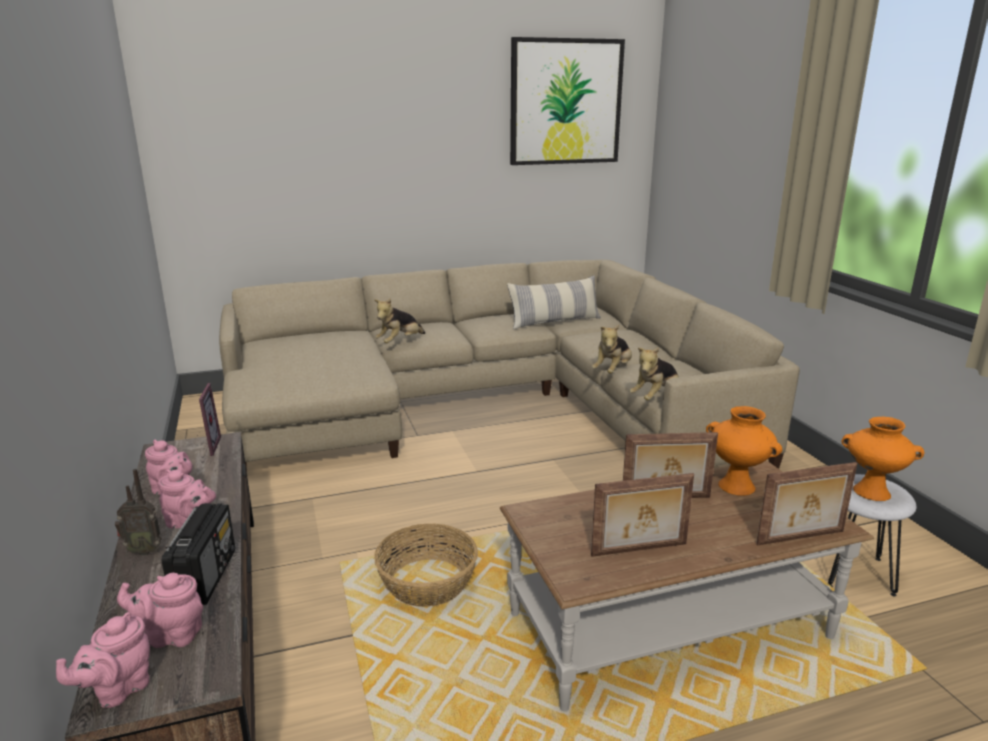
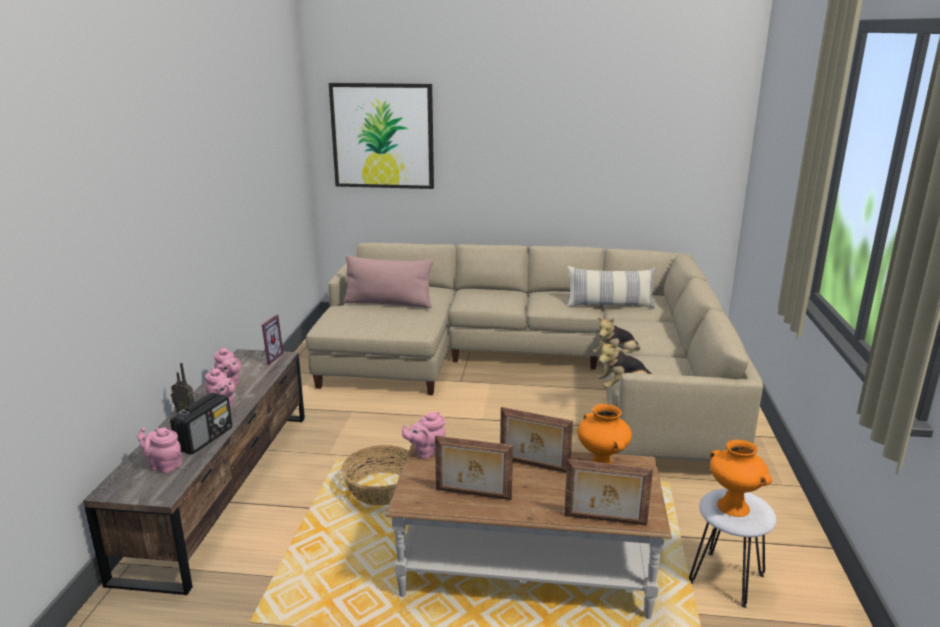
camera: 25 degrees right, 0 degrees up
pink teapot [56,612,150,708] -> pink teapot moved to [402,412,445,459]
plush toy [374,298,425,343] -> none
picture [510,37,625,165] -> picture moved to [329,83,434,189]
none -> pink pillow [343,255,433,308]

